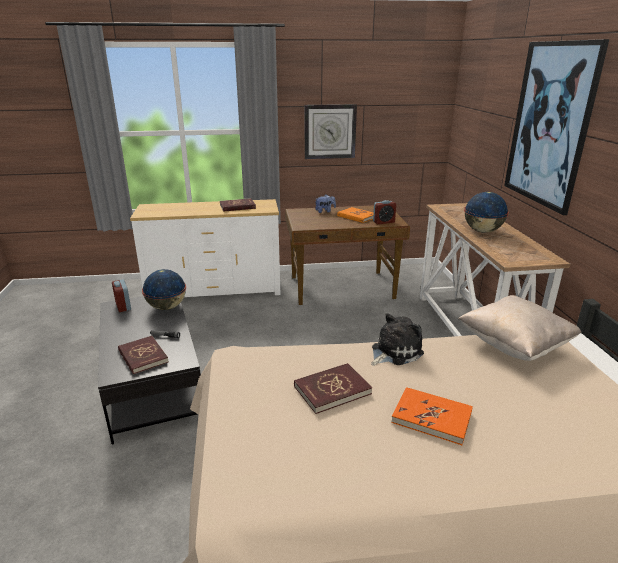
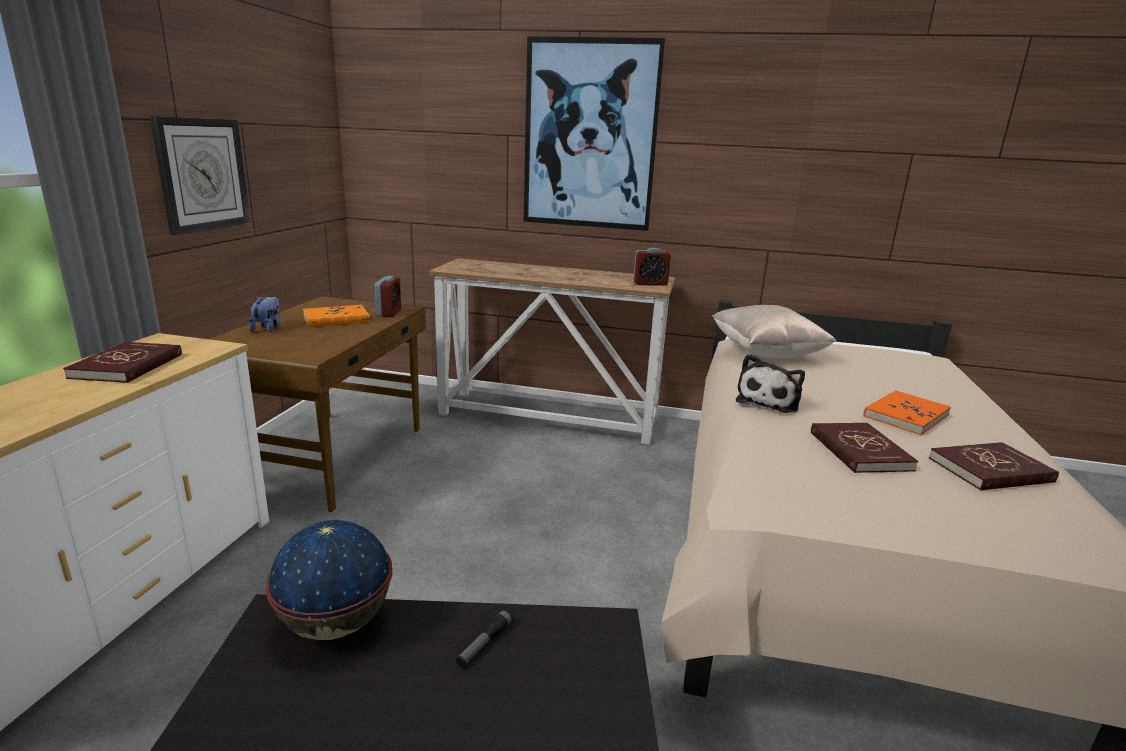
camera: 70 degrees left, 5 degrees down
alarm clock [112,280,131,312] -> alarm clock moved to [633,248,671,286]
red book [118,336,169,374] -> red book moved to [929,442,1059,490]
plush toy [371,313,424,366] -> plush toy turned 135 degrees counterclockwise [736,354,805,413]
globe [464,192,509,233] -> none

